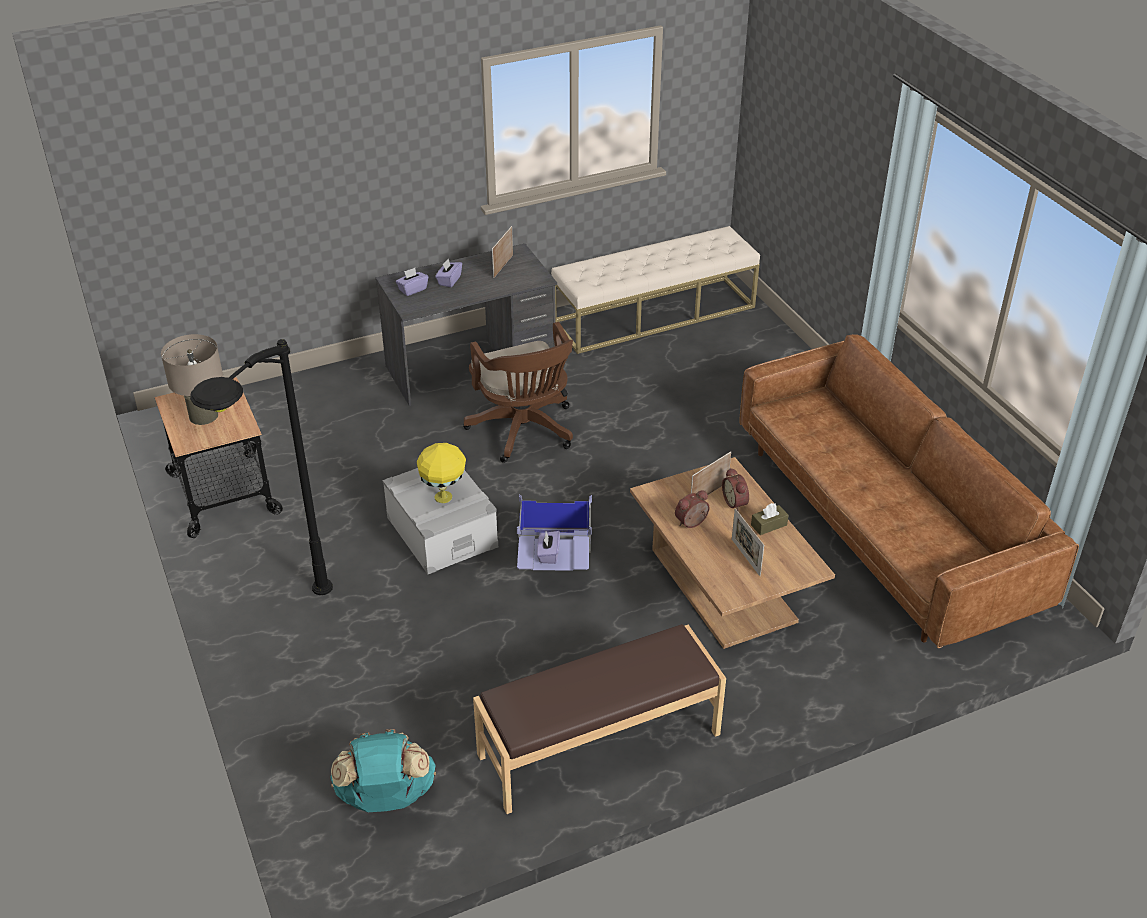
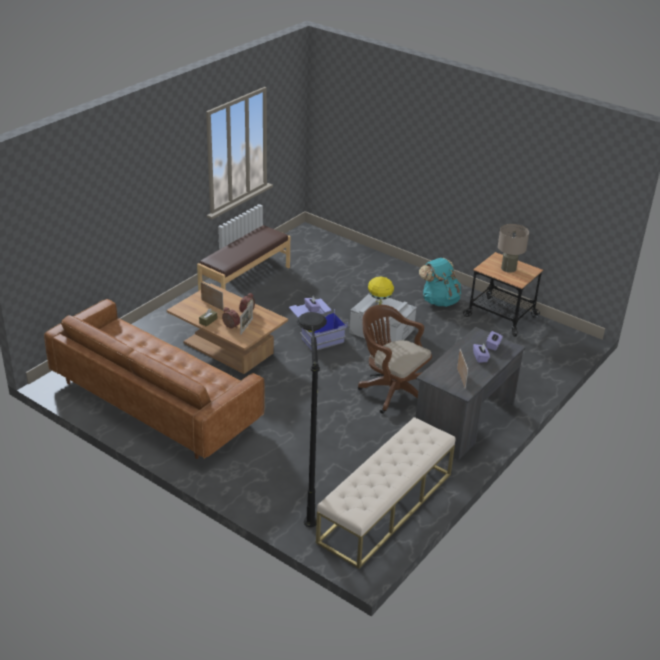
camera: 150 degrees right, 5 degrees down
black floor lamp [190,339,333,595] -> black floor lamp moved to [297,312,327,527]
turquoise backpack [330,729,436,812] -> turquoise backpack moved to [419,258,461,307]

